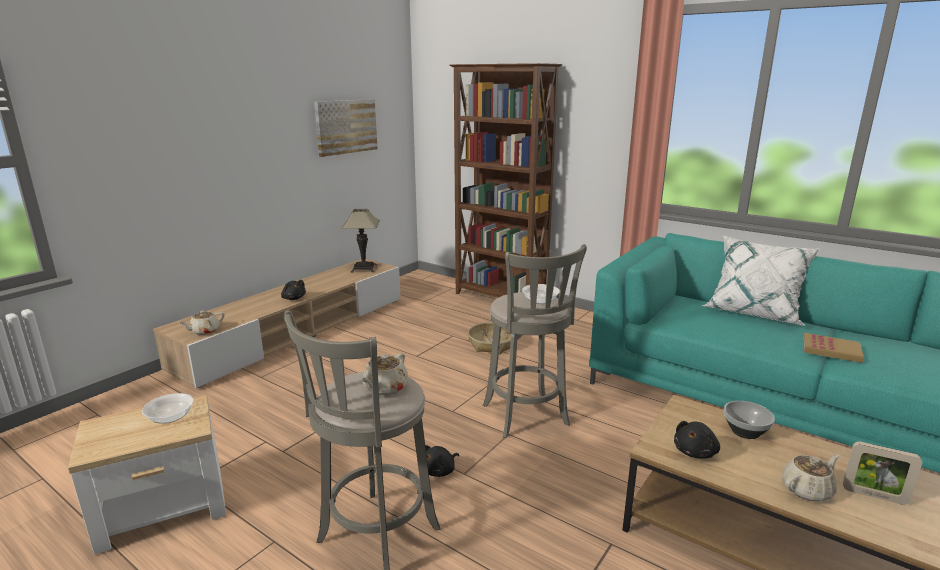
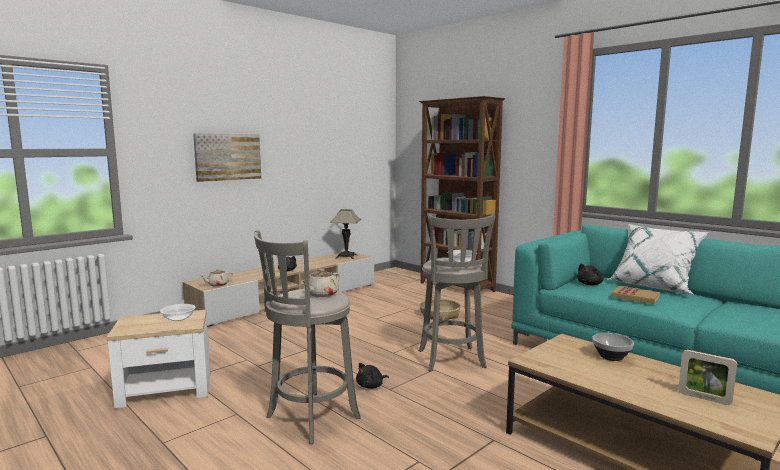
camera: 10 degrees right, 10 degrees down
picture [314,99,378,157] -> picture moved to [193,133,261,182]
black plush toy [674,421,720,459] -> black plush toy moved to [577,263,603,285]
beige teapot [782,454,839,502] -> none
book [803,333,864,363] -> book moved to [611,286,660,304]

